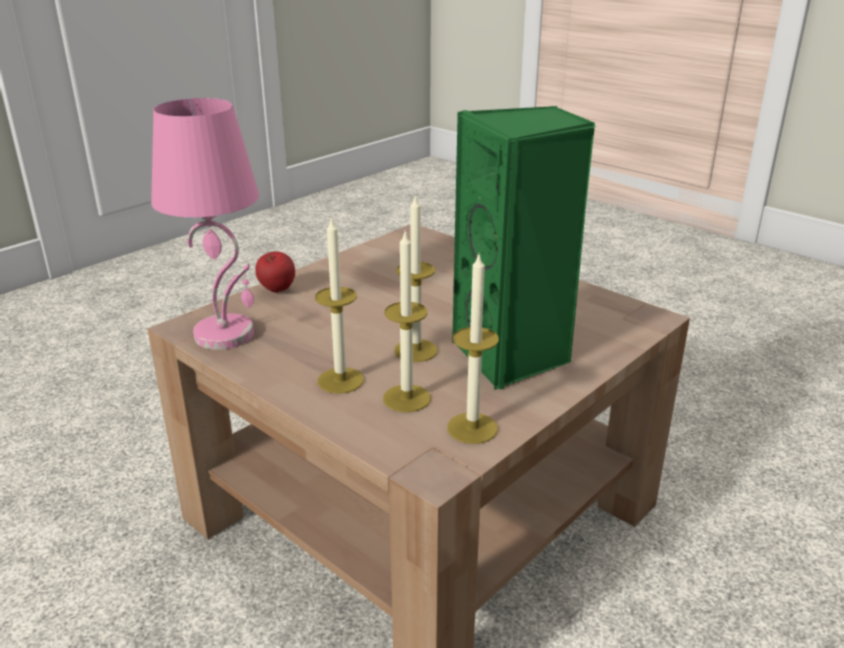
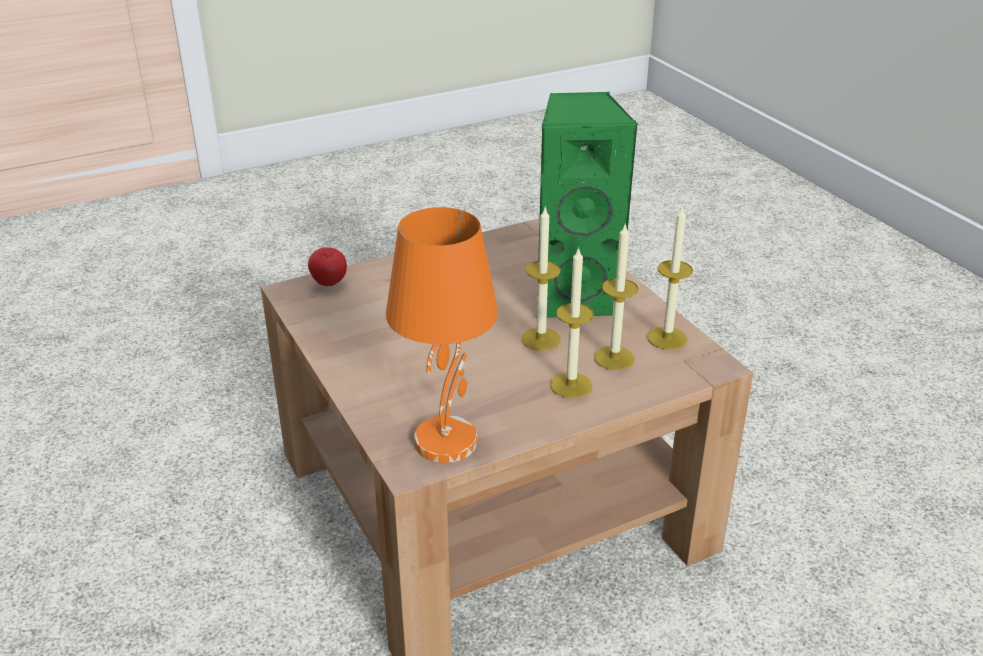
camera: 70 degrees left, 5 degrees up
pink table lamp [151,98,259,350] -> orange table lamp [386,207,498,463]
apple [255,251,295,293] -> apple moved to [308,247,347,286]

